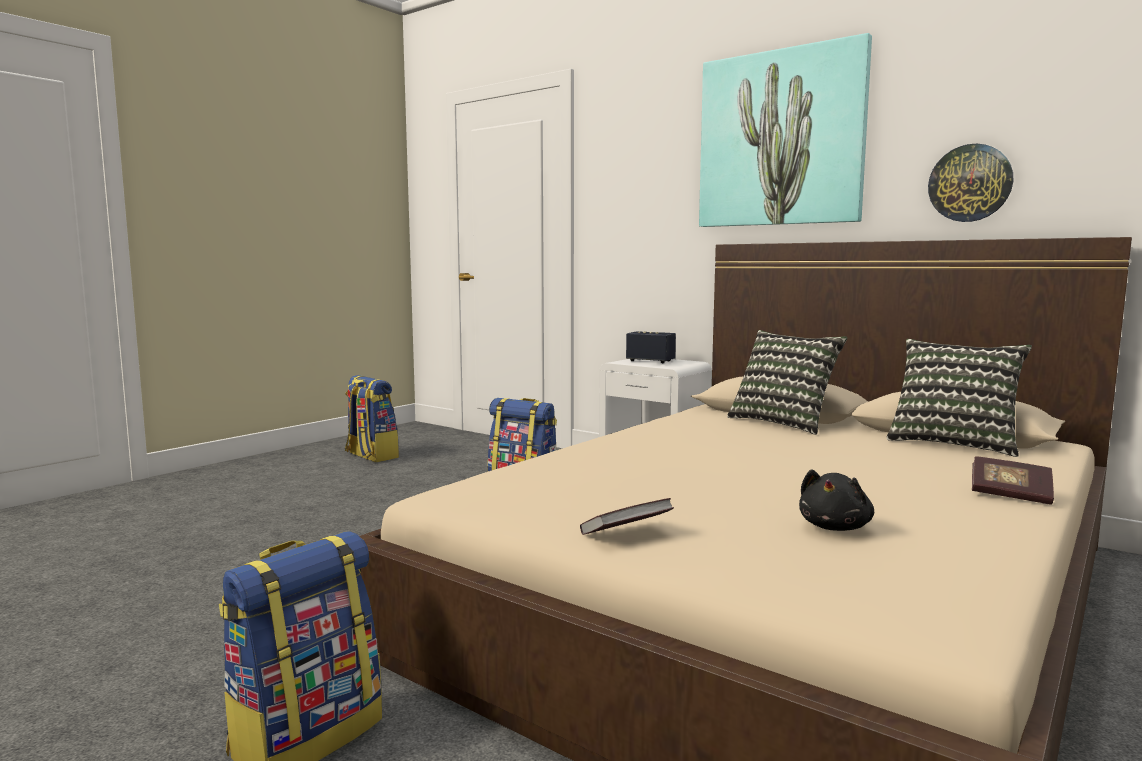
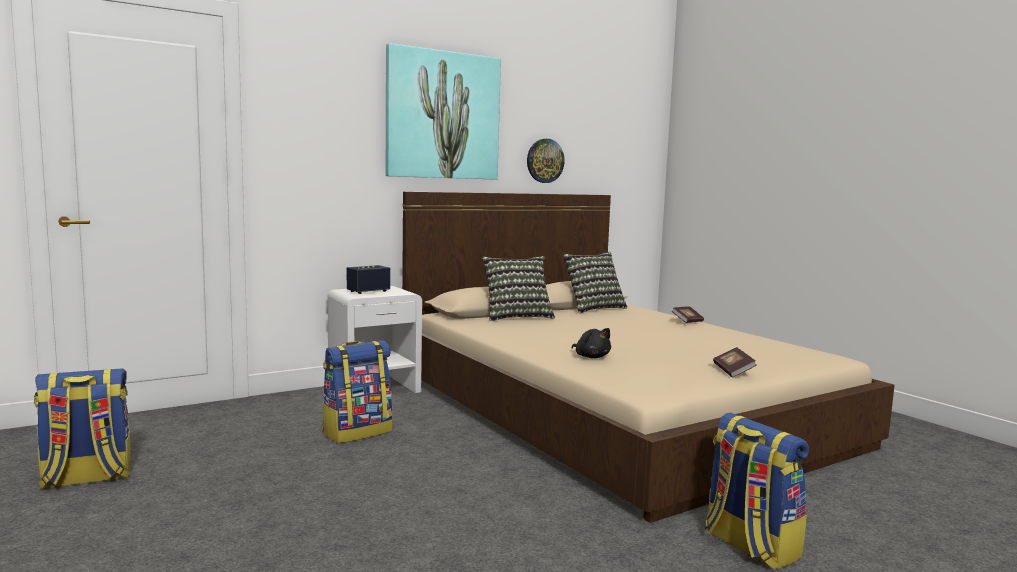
camera: 70 degrees left, 0 degrees up
black plush toy [799,469,874,531] -> black plush toy moved to [572,328,611,358]

